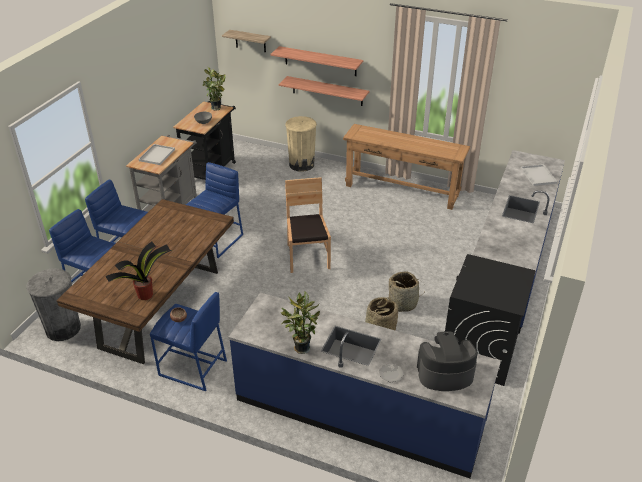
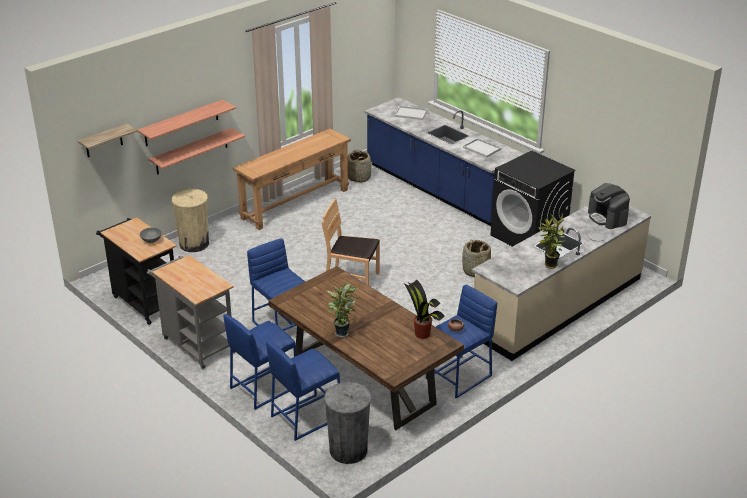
camera: 65 degrees left, 5 degrees down
white tray [138,144,175,165] -> white tray moved to [463,138,501,158]
potted plant [203,66,226,111] -> potted plant moved to [326,283,359,337]
blue counter [229,293,501,478] -> beige counter [472,205,651,361]
basket [388,271,421,312] -> basket moved to [348,149,371,183]
coffee machine [417,331,478,391] -> coffee machine turned 45 degrees counterclockwise [588,183,630,229]

